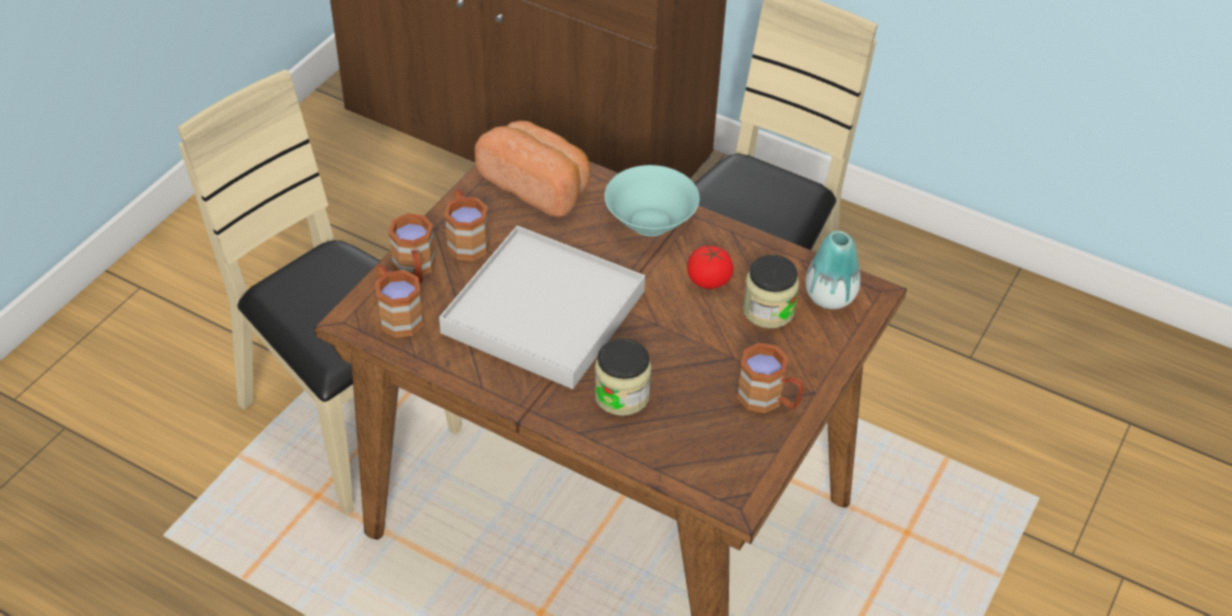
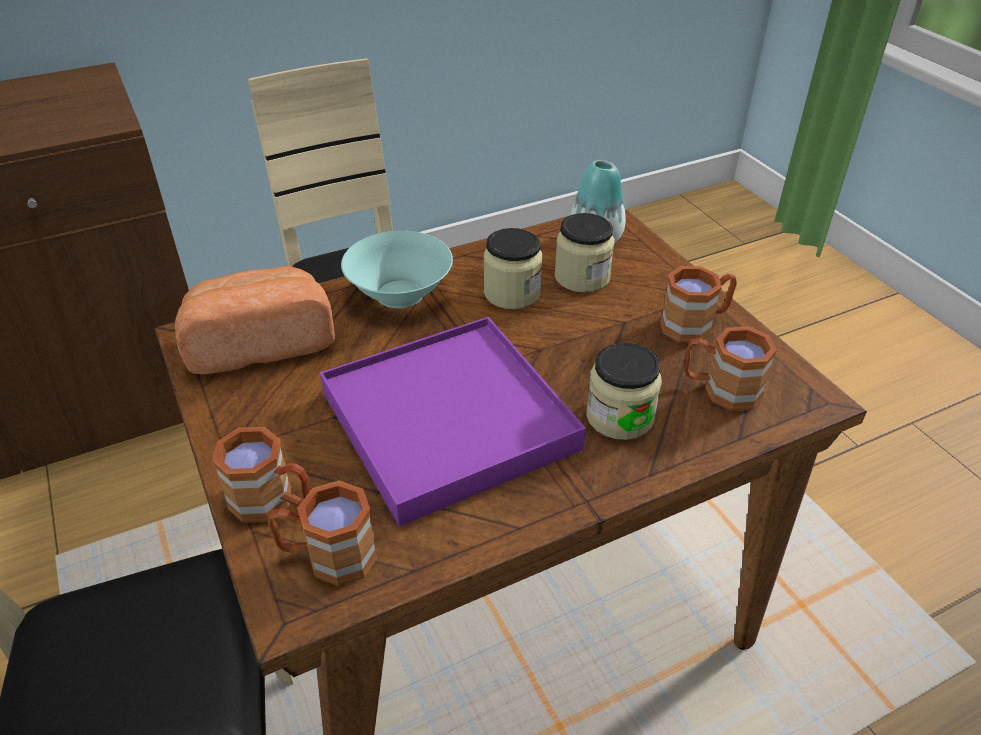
camera: 55 degrees left, 5 degrees down
white tray [439,225,645,389] -> purple tray [320,317,586,526]
brown mug [444,189,490,261] -> brown mug moved to [684,326,777,411]
tomato [687,246,733,289] -> jar [483,228,543,309]

